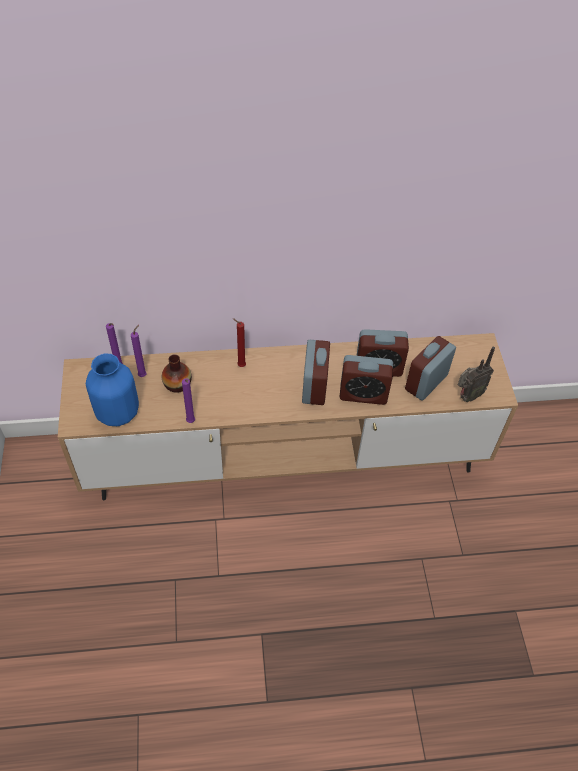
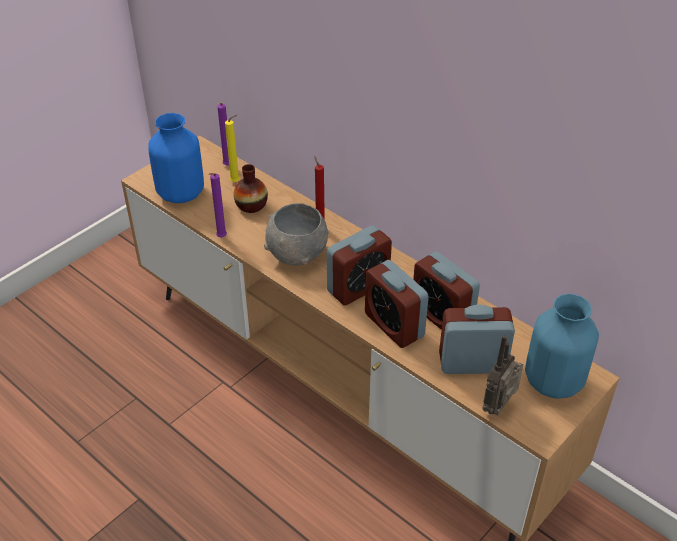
camera: 50 degrees right, 10 degrees down
purple candle [131,325,147,377] -> yellow candle [225,115,240,182]
radio [458,346,495,402] -> radio turned 105 degrees clockwise [482,335,523,415]
none -> grey bowl [264,203,329,266]
none -> blue vase [525,294,599,399]

